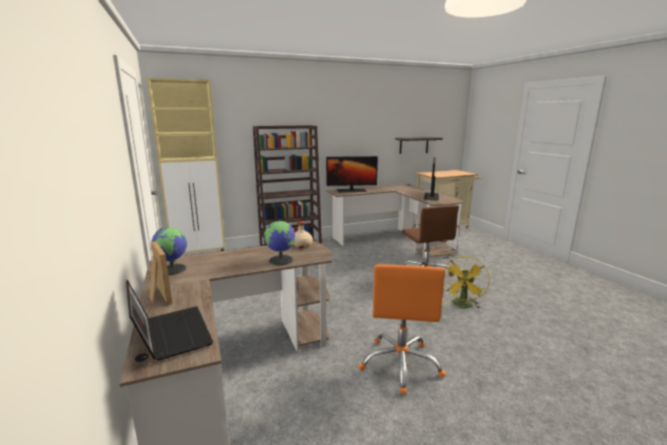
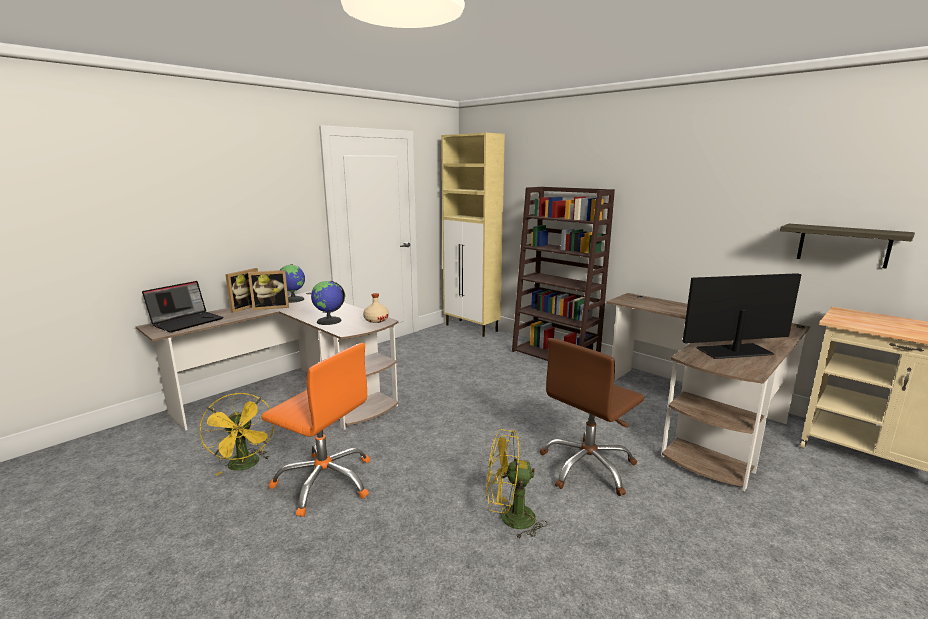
camera: 65 degrees right, 0 degrees up
monitor [326,156,378,192] -> none
orange office chair [358,265,446,395] -> orange office chair turned 135 degrees counterclockwise [261,343,370,517]
none -> yellow fan [200,393,274,476]
none -> picture frame [248,270,289,310]

